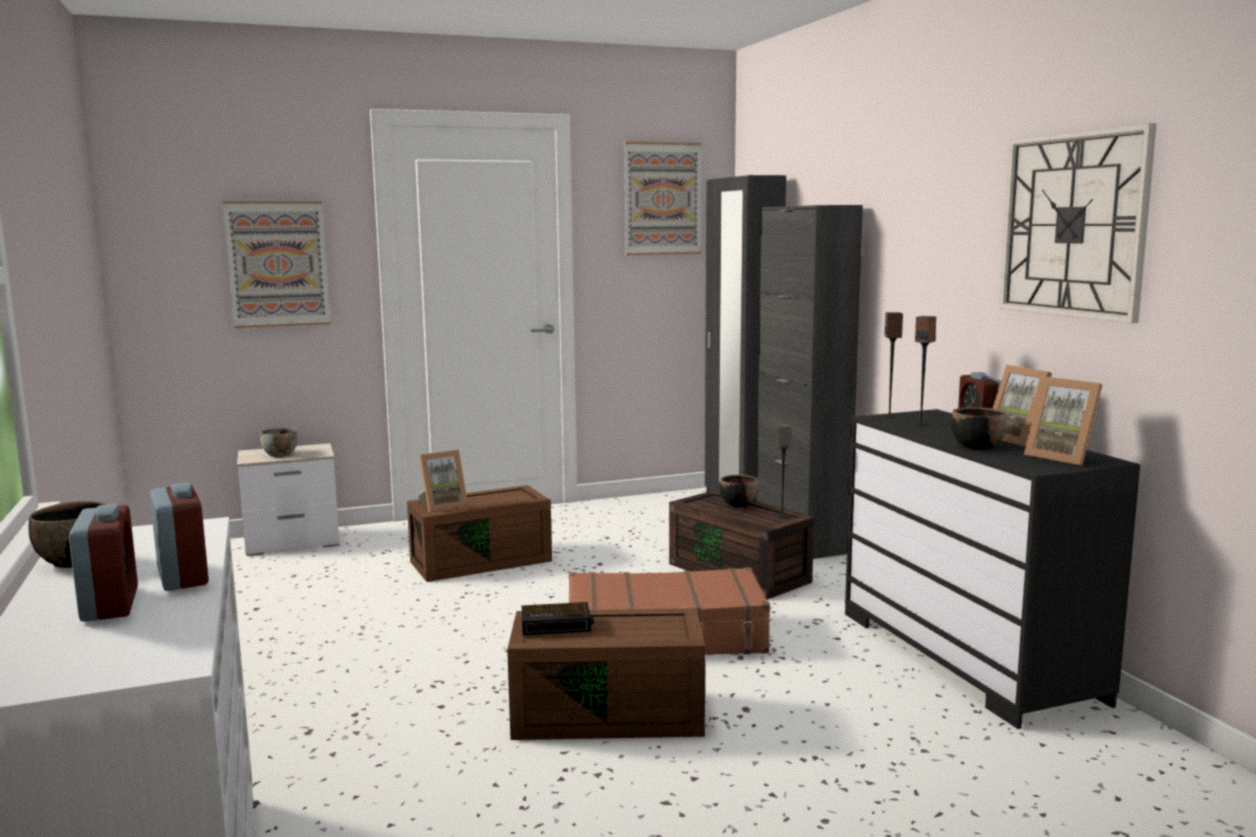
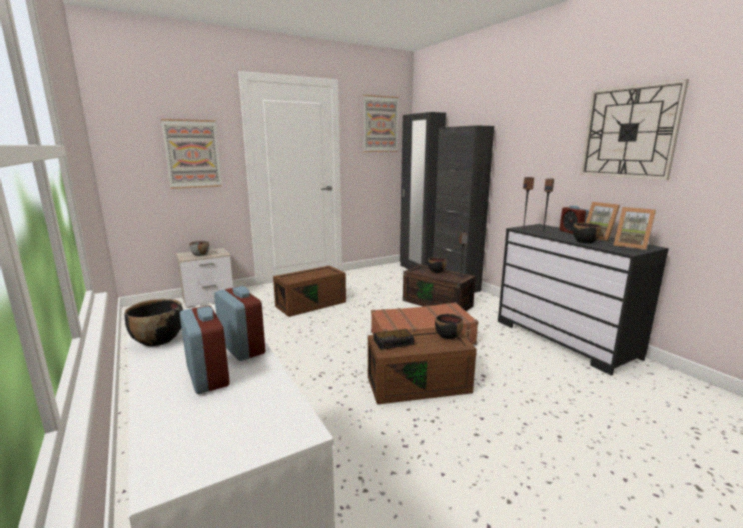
camera: 10 degrees left, 5 degrees up
picture frame [418,450,468,512] -> none
none -> black bowl [435,313,463,339]

